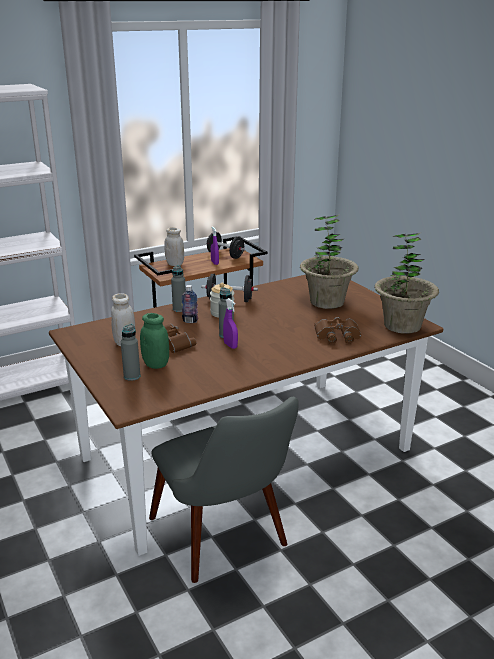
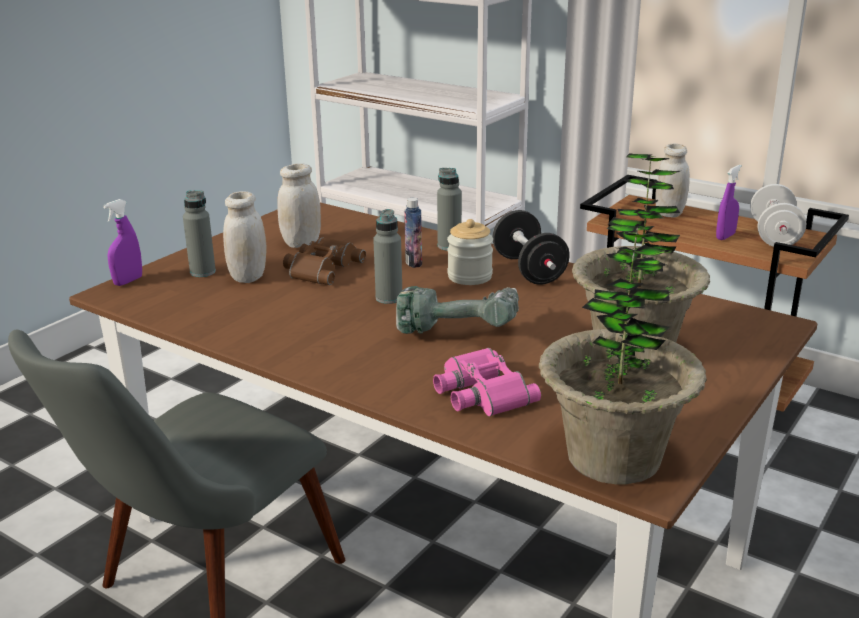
camera: 65 degrees right, 0 degrees up
green jar [140,313,169,369] -> white jar [223,191,266,283]
black dumbbell [207,232,245,259] -> white dumbbell [750,184,806,247]
purple spray bottle [223,298,238,349] -> purple spray bottle moved to [103,199,142,286]
brown binoculars [314,317,361,344] -> pink binoculars [433,348,541,416]
none -> power drill [396,286,519,334]

